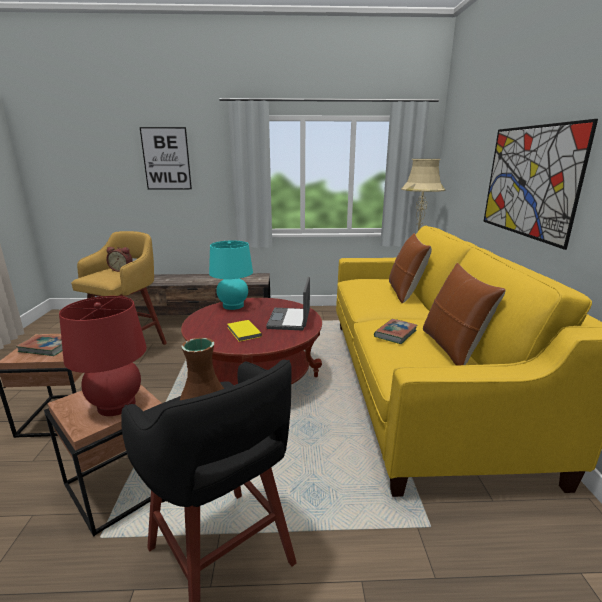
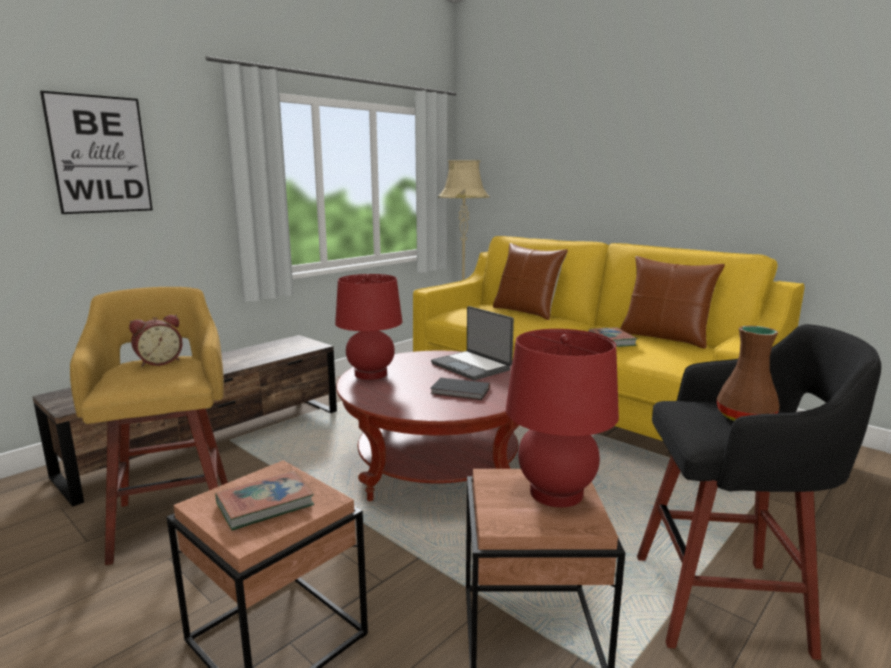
camera: 45 degrees left, 5 degrees down
turquoise table lamp [209,241,253,310] -> red table lamp [335,274,402,380]
yellow book [227,320,262,342] -> black book [430,378,490,400]
picture [483,119,598,250] -> none

